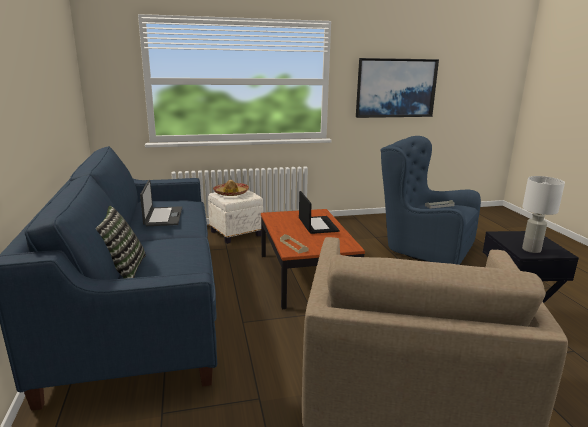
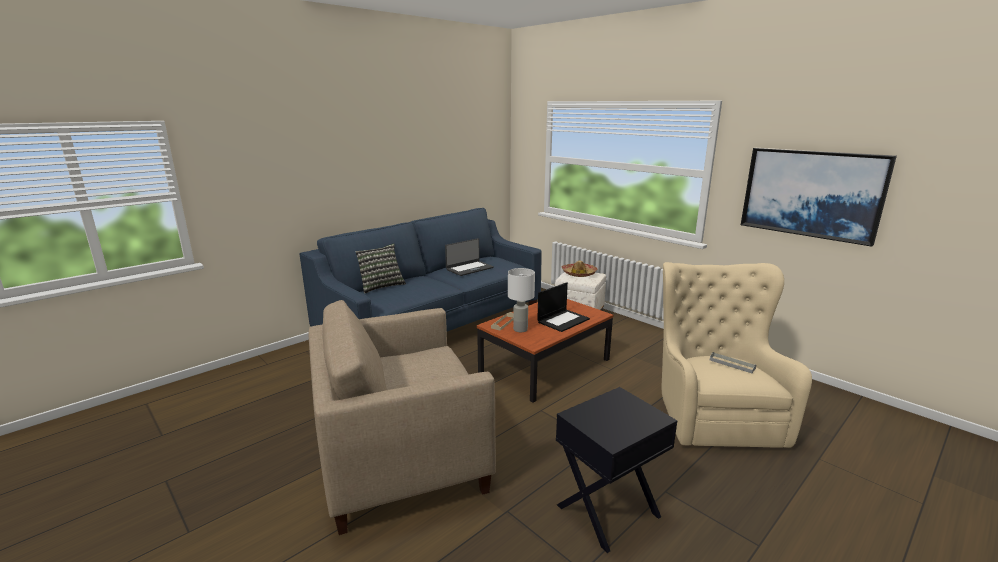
camera: 60 degrees right, 0 degrees up
blue armchair [381,136,481,265] -> beige armchair [662,262,812,448]
white table lamp [522,176,565,253] -> white table lamp moved to [508,268,535,332]

